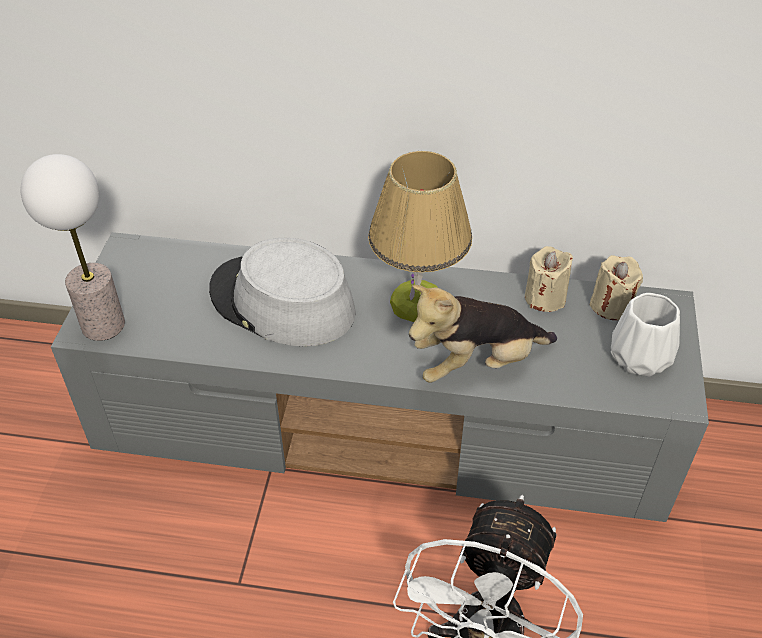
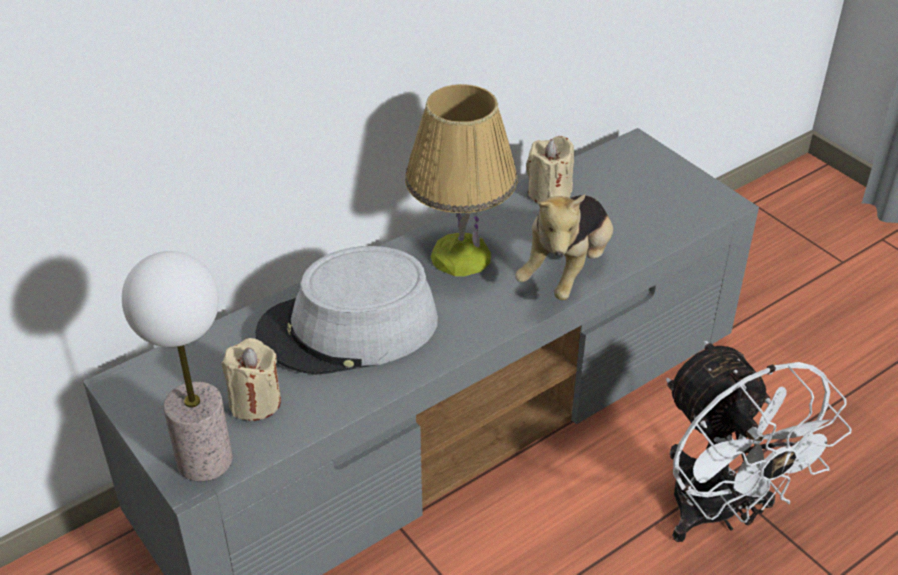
camera: 45 degrees left, 5 degrees down
beige candle [589,255,643,320] -> beige candle moved to [221,338,281,421]
white vase [611,293,680,377] -> none

